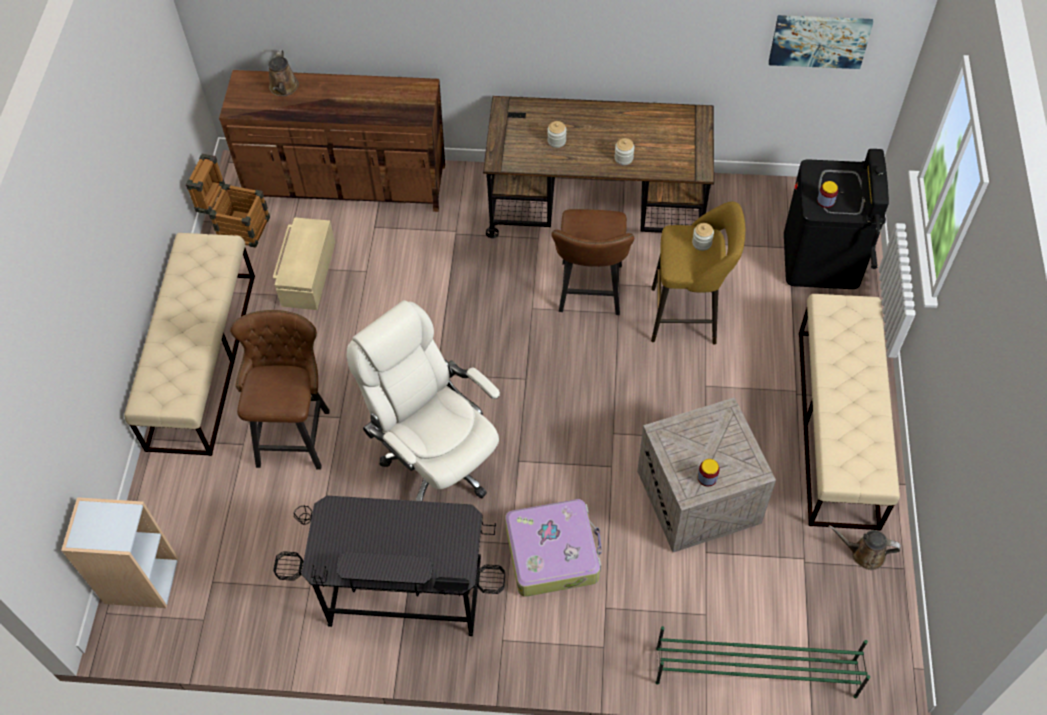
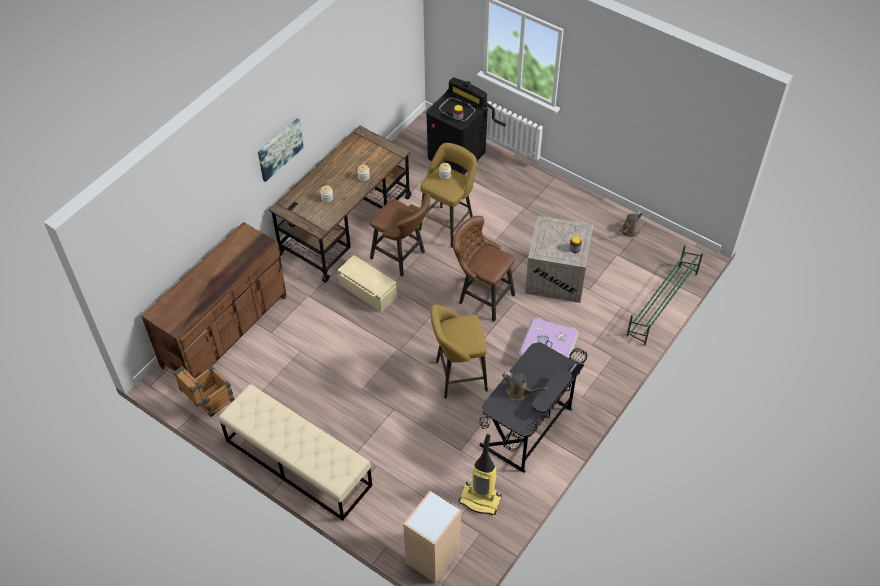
camera: 60 degrees left, 5 degrees down
brown stool [230,310,330,470] -> brown stool moved to [453,216,515,322]
brown watering can [268,50,299,96] -> brown watering can moved to [502,371,548,400]
beige storage box [273,217,335,310] -> beige storage box moved to [338,255,397,312]
white office chair [347,300,500,501] -> yellow stool [430,304,488,398]
picture [769,15,873,69] -> picture moved to [258,118,304,182]
beige bench [799,294,900,531] -> none
none -> vacuum cleaner [459,434,502,515]

